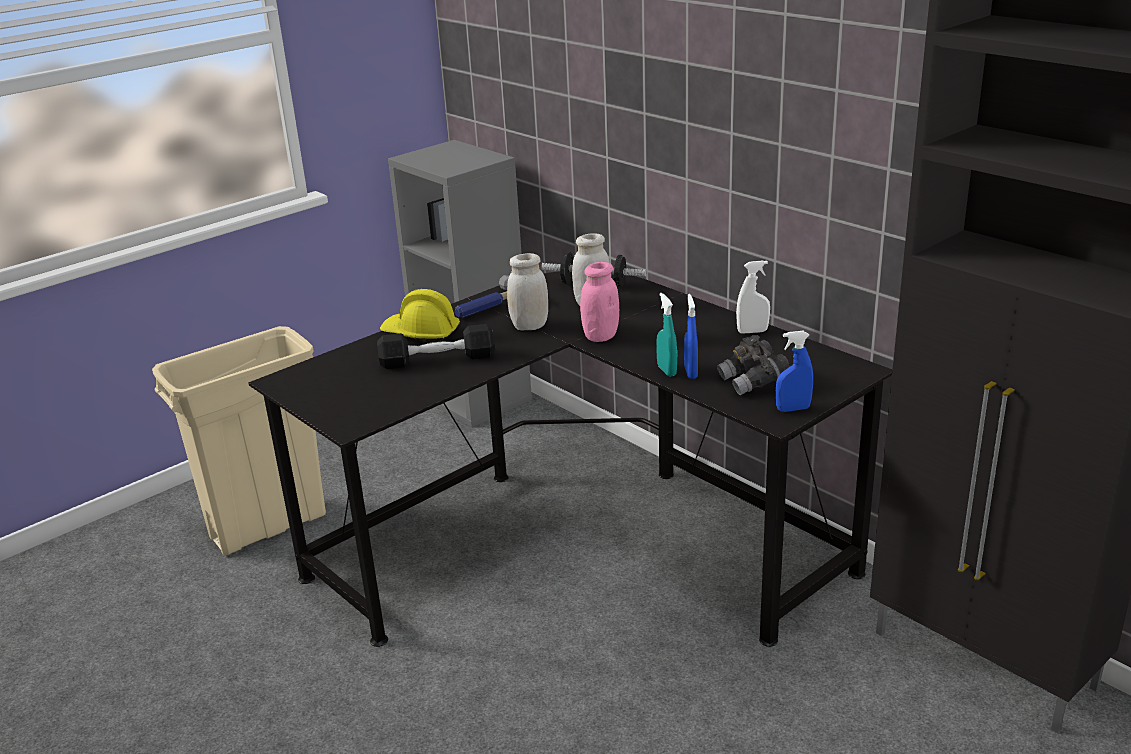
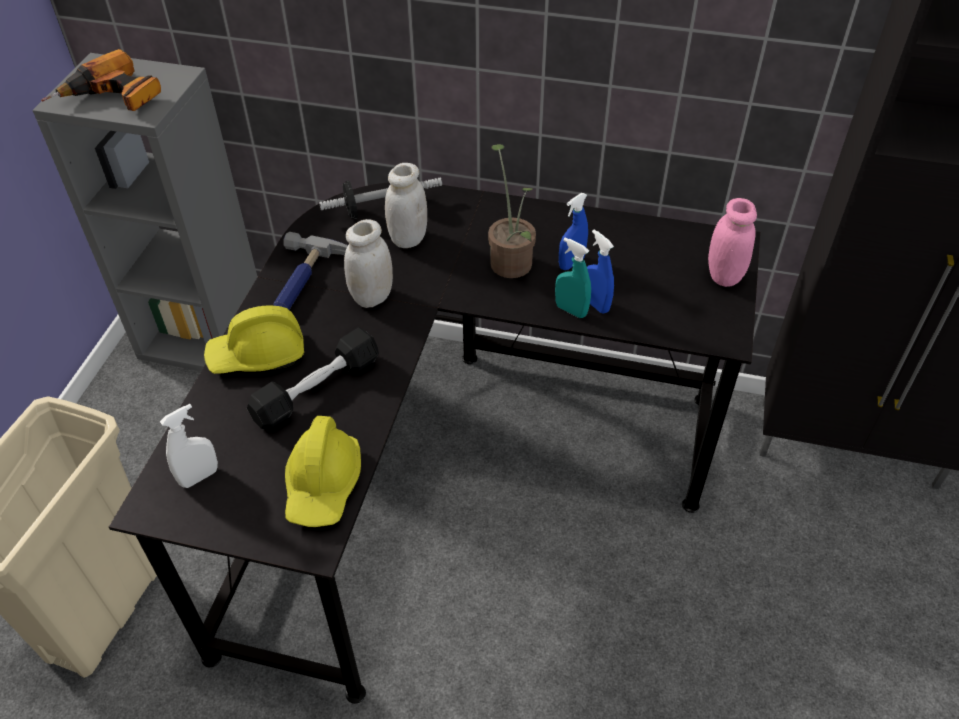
camera: 35 degrees left, 20 degrees up
pink jar [580,262,619,342] -> pink jar moved to [708,198,757,287]
grey binoculars [717,335,790,395] -> none
white spray bottle [736,260,770,334] -> white spray bottle moved to [160,404,218,488]
blue spray bottle [776,331,813,412] -> blue spray bottle moved to [559,193,588,270]
none -> power drill [41,49,161,111]
none -> yellow hard hat [285,416,361,527]
none -> potted plant [488,144,536,278]

